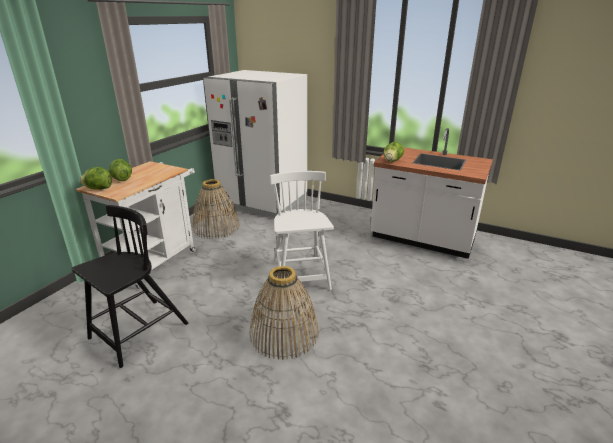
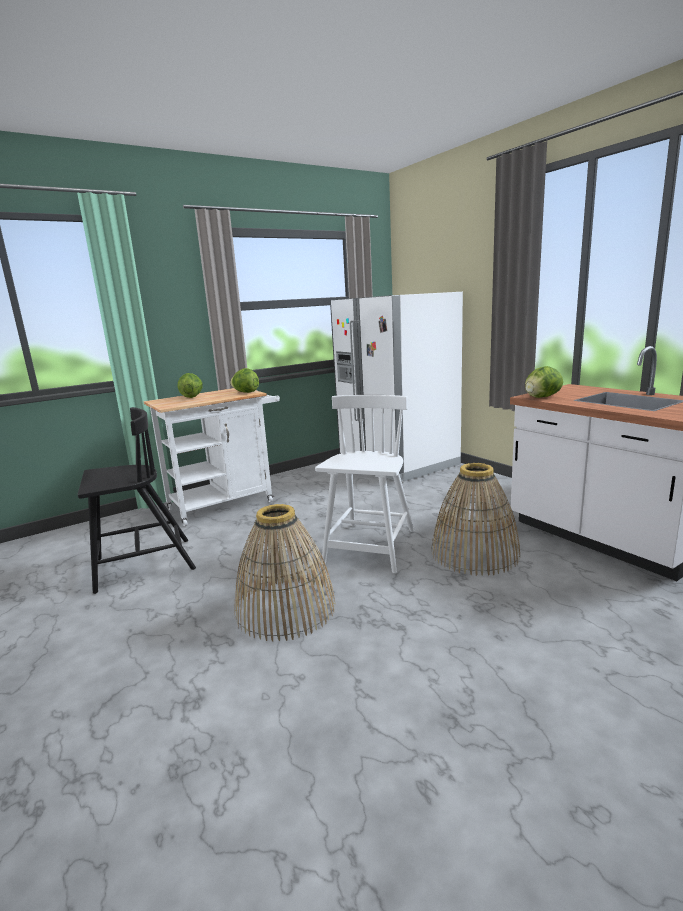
camera: 30 degrees right, 10 degrees down
lettuce [80,167,112,190] -> lettuce moved to [230,368,259,393]
basket [193,179,240,239] -> basket moved to [431,463,520,576]

